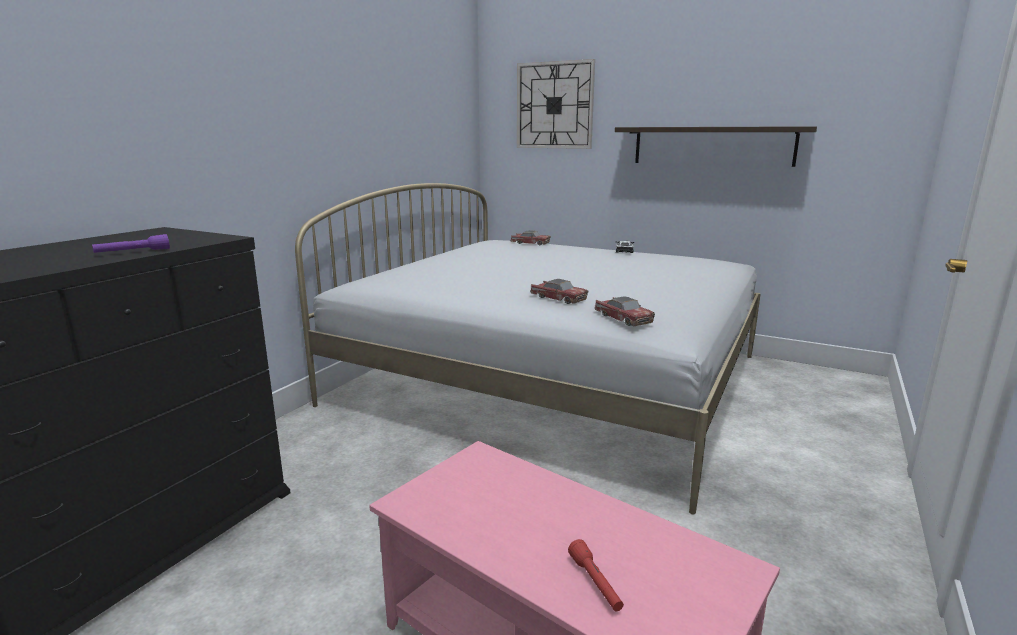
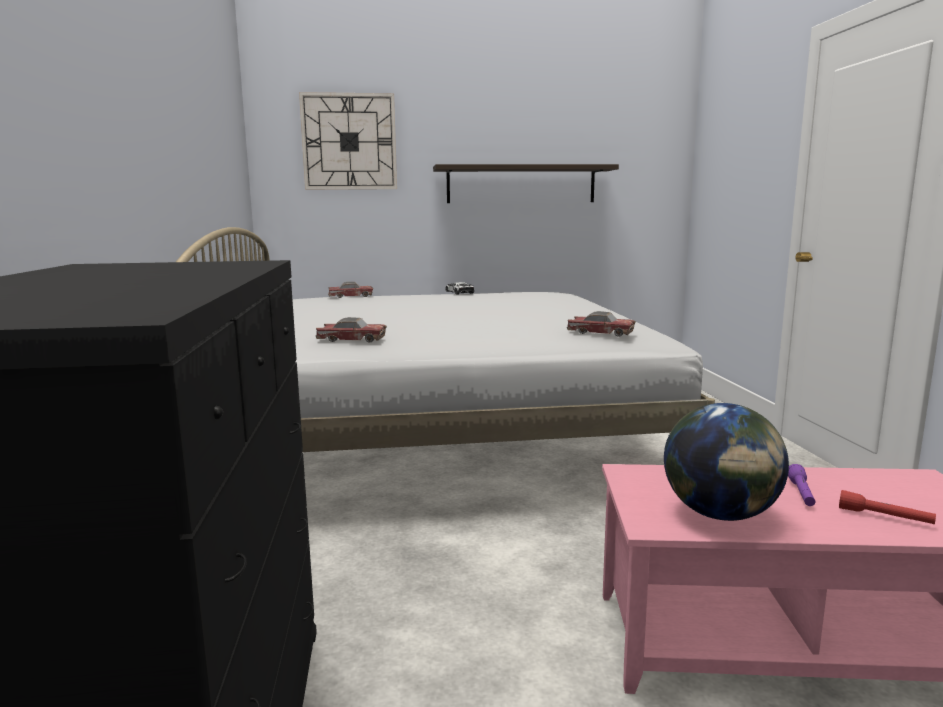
camera: 35 degrees left, 5 degrees down
purple flashlight [92,234,170,253] -> purple flashlight moved to [788,464,815,506]
toy car [530,279,589,304] -> toy car moved to [316,317,387,343]
none -> globe [664,403,789,521]

